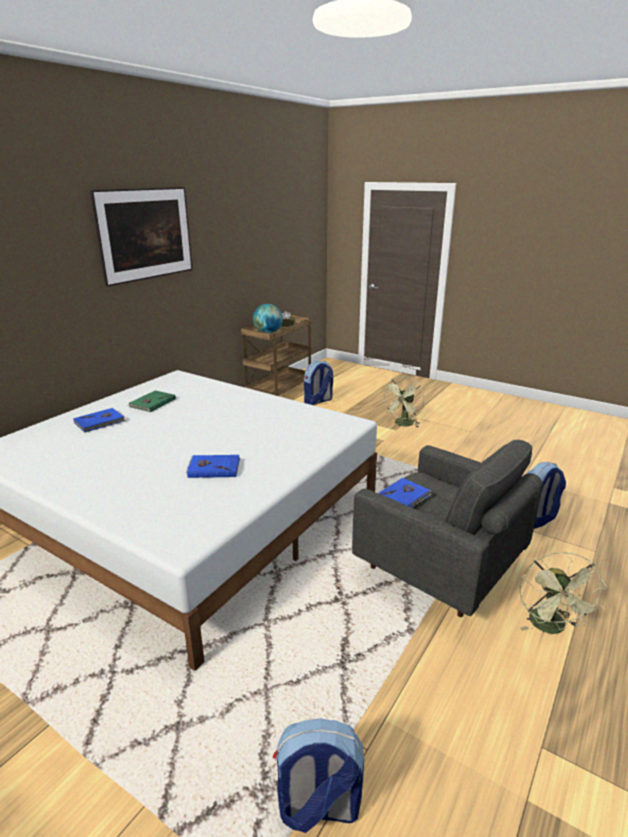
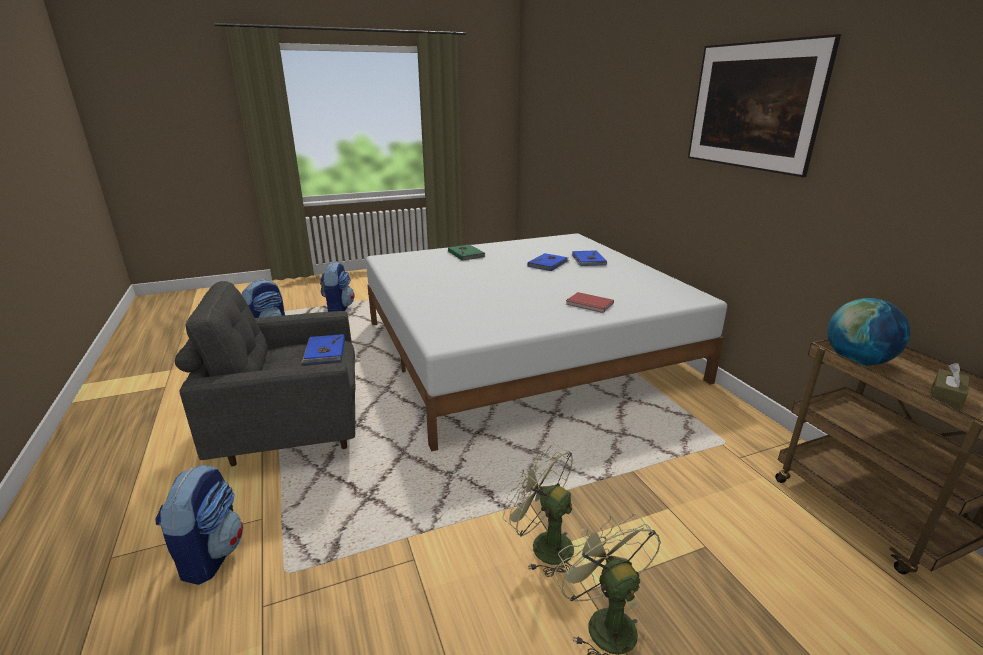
camera: 125 degrees right, 0 degrees up
green book [127,390,176,412] -> green book moved to [448,244,485,261]
blue book [186,455,240,478] -> blue book moved to [527,253,570,271]
backpack [304,361,333,405] -> backpack moved to [320,262,355,312]
green fan [519,552,607,634] -> green fan moved to [503,444,575,577]
none -> red book [566,292,614,313]

